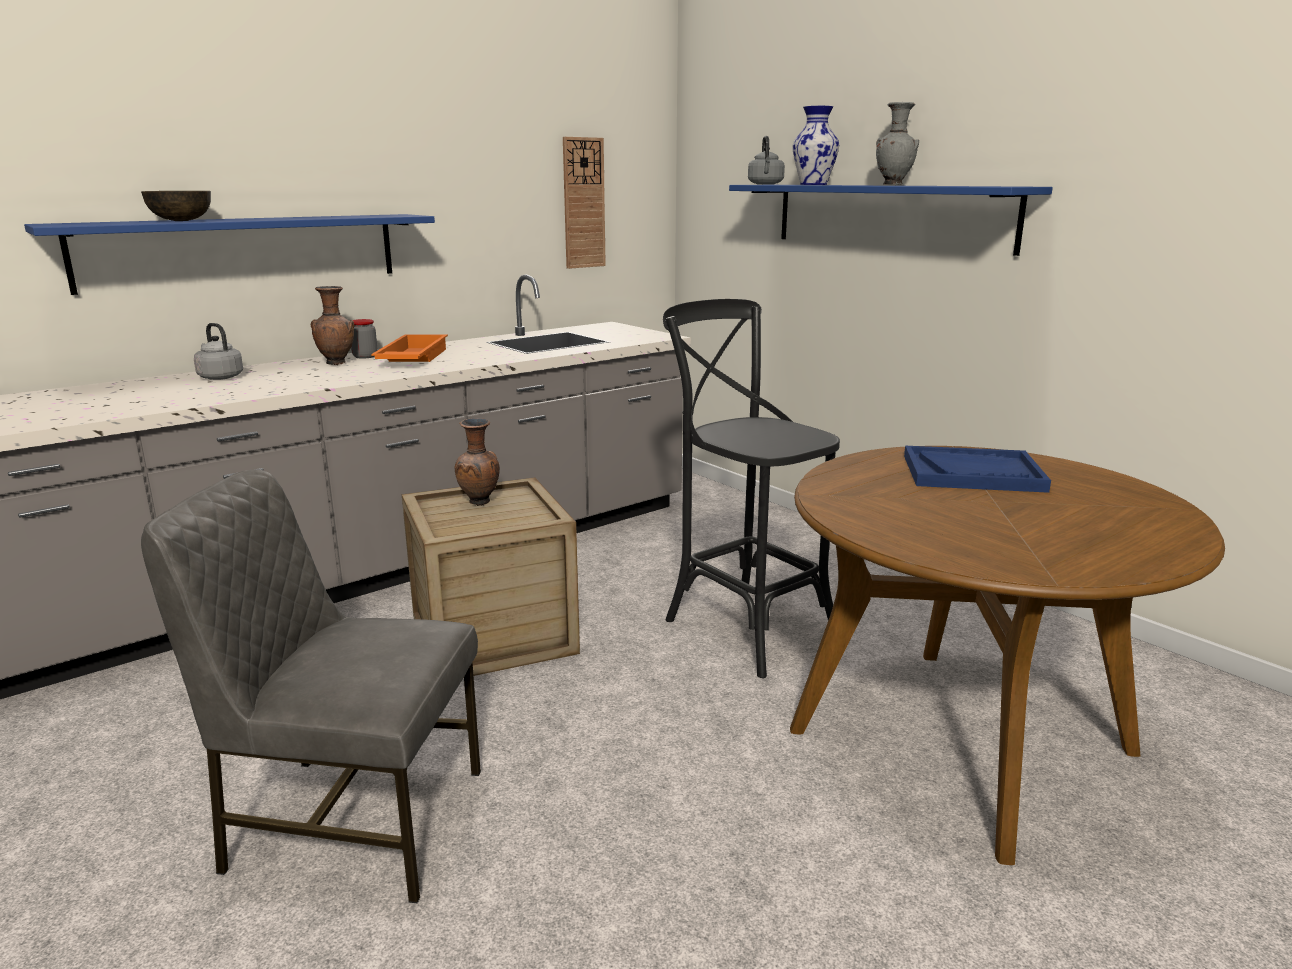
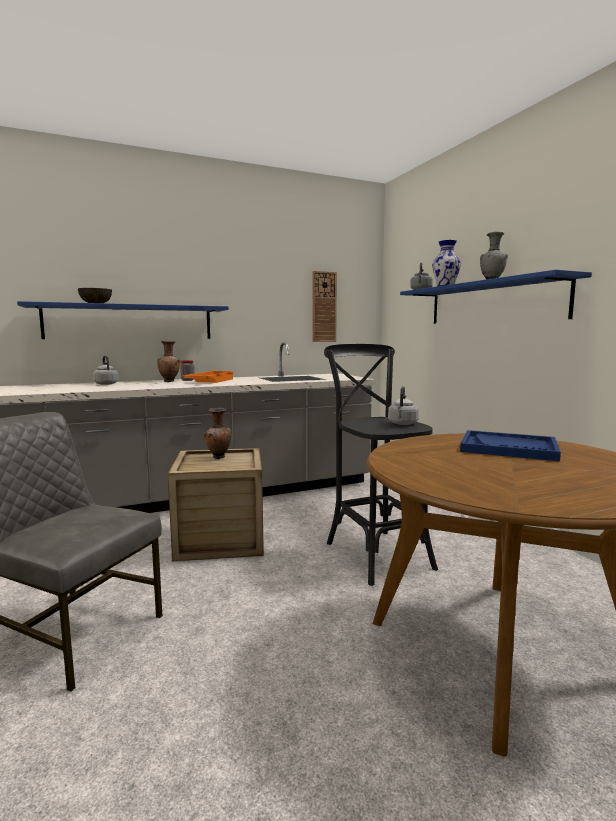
camera: 15 degrees right, 10 degrees down
none -> grey kettle [388,386,419,425]

